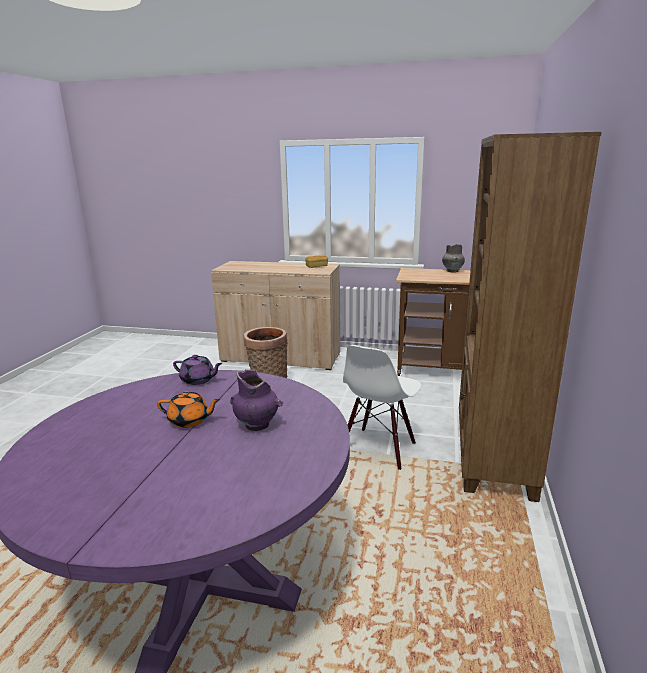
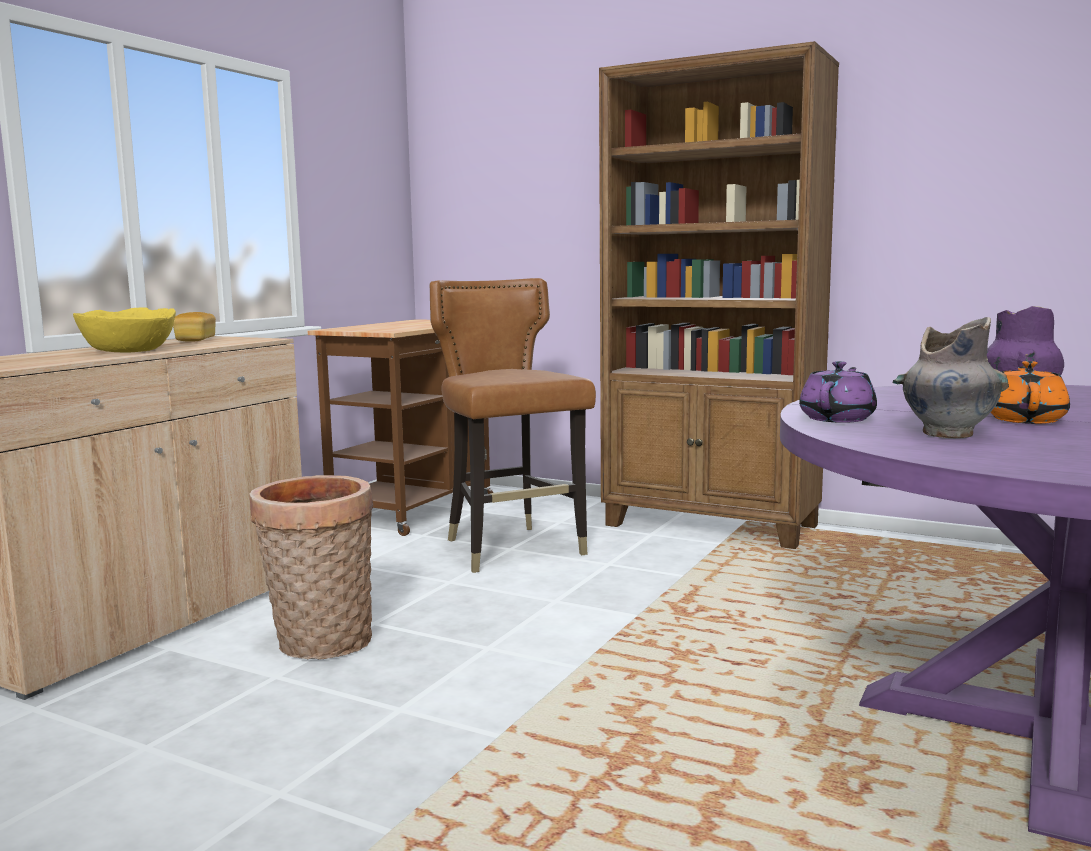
camera: 75 degrees left, 10 degrees down
white chair [343,345,422,470] -> none
grey vase [442,244,465,273] -> grey vase moved to [893,317,1009,438]
none -> yellow bowl [73,307,176,353]
none -> brown chair [430,278,596,573]

